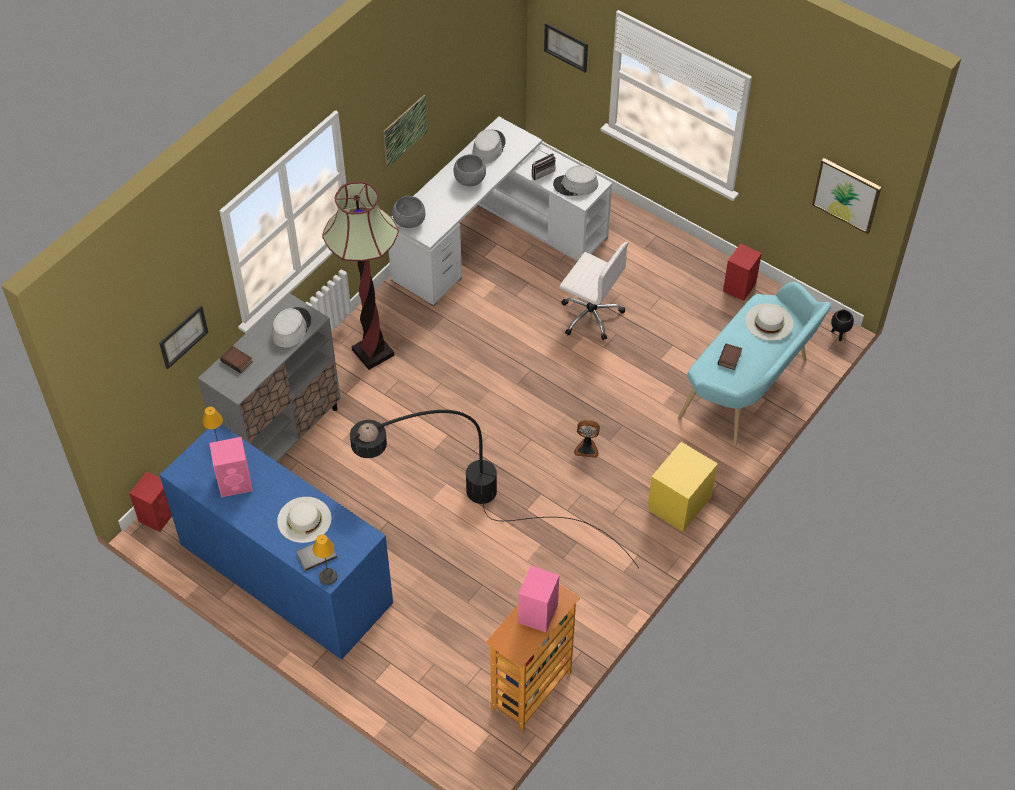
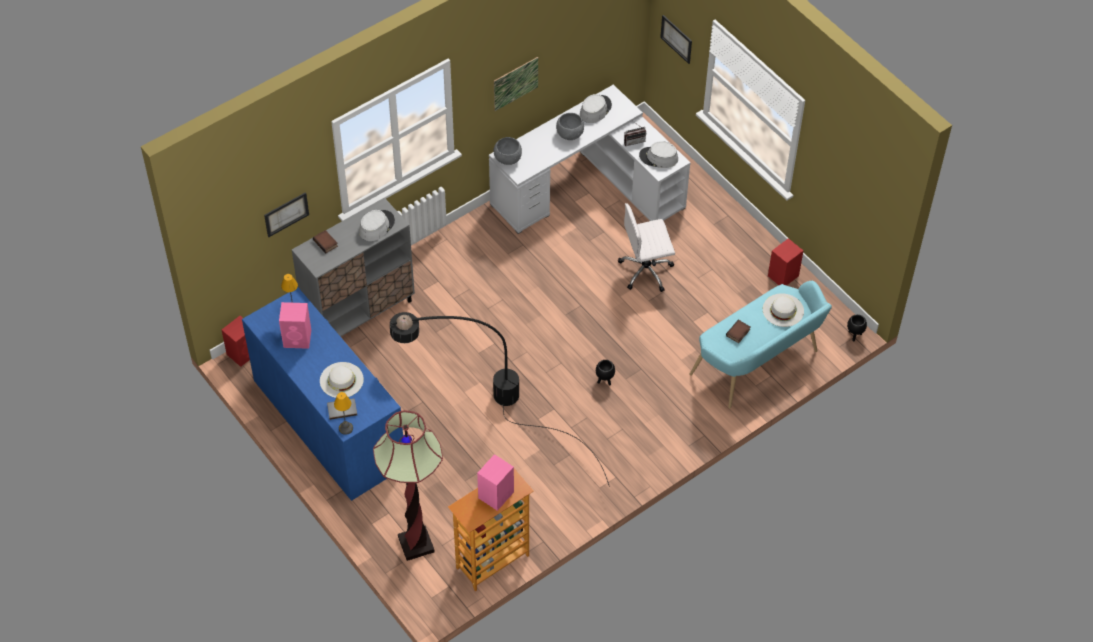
camera: 15 degrees right, 0 degrees up
floor lamp [322,181,399,370] -> floor lamp moved to [373,410,443,561]
white office chair [559,242,628,340] -> white office chair turned 120 degrees clockwise [618,203,675,292]
fan [574,420,600,458] -> black planter [596,360,615,385]
yellow nightstand [648,442,718,532] -> none
picture [812,158,881,234] -> none

